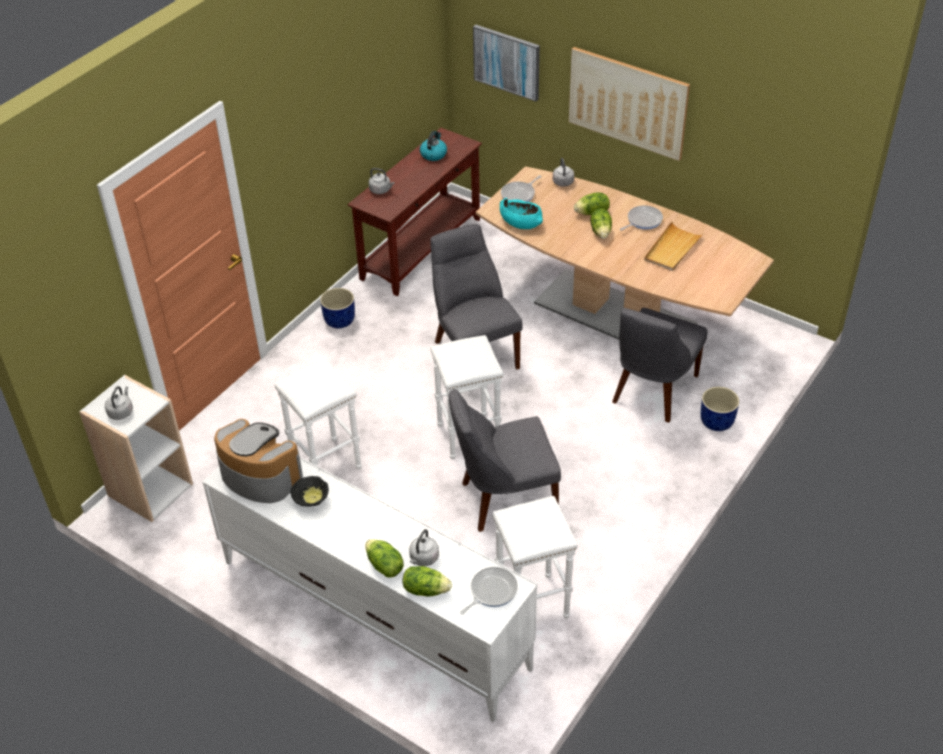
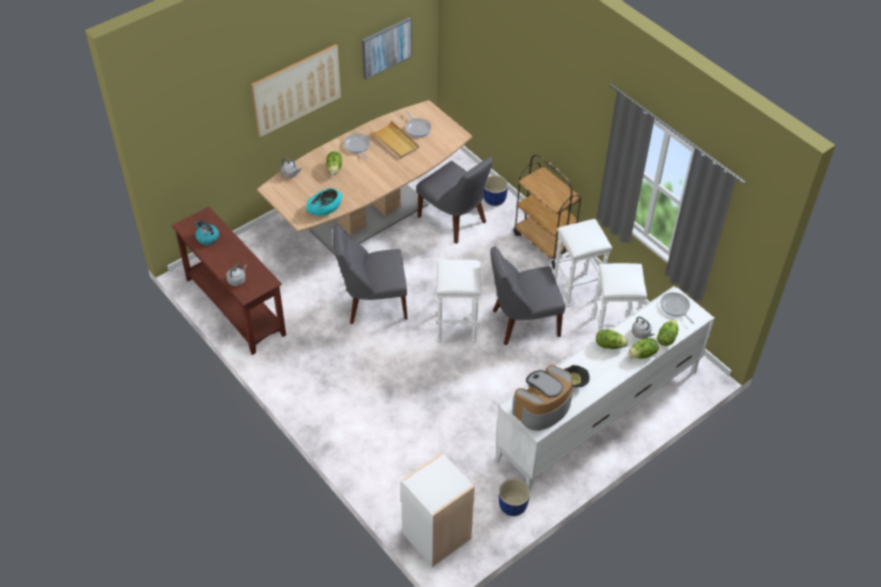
camera: 75 degrees left, 5 degrees up
grey kettle [105,386,133,420] -> none
white stool [275,360,362,469] -> white stool moved to [554,219,612,307]
blue planter [320,288,355,328] -> blue planter moved to [499,479,530,516]
grey chair [449,389,561,532] -> grey chair turned 75 degrees clockwise [490,246,565,345]
picture [473,25,540,102] -> picture moved to [362,17,412,79]
frying pan [501,175,542,202] -> frying pan moved to [406,111,432,137]
lettuce [590,209,612,239] -> lettuce moved to [596,330,628,349]
none -> brown cart [513,155,581,269]

